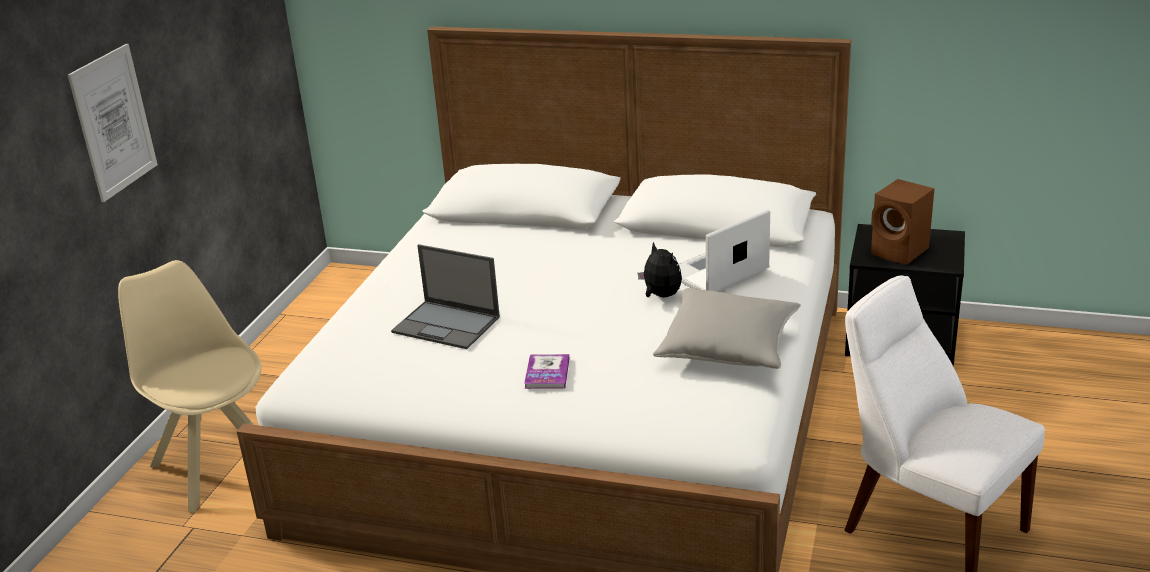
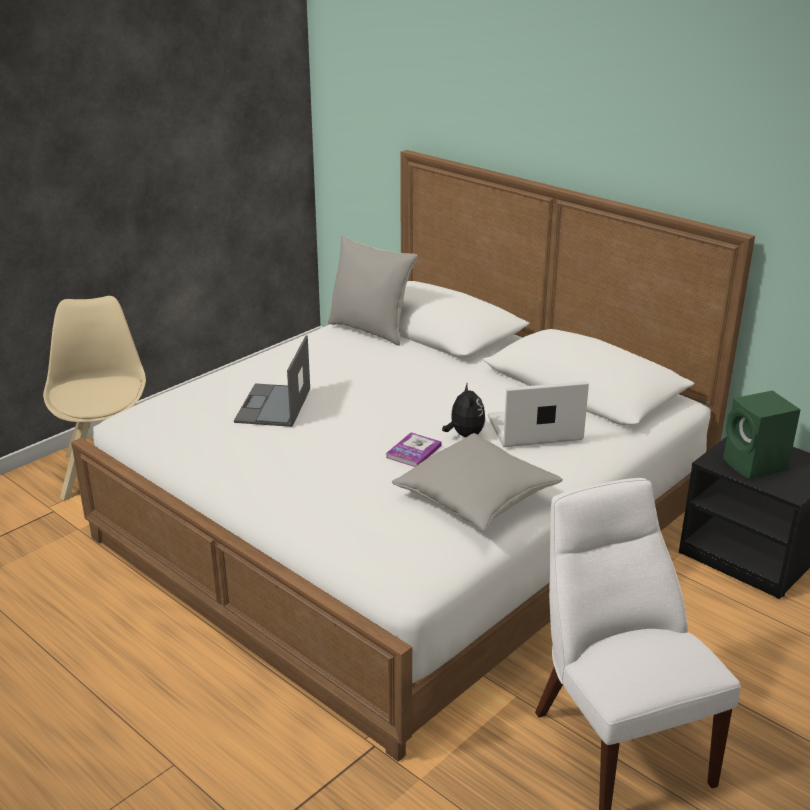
camera: 25 degrees right, 0 degrees up
picture [68,44,158,202] -> none
laptop [391,244,500,349] -> laptop turned 45 degrees clockwise [234,335,310,427]
book [524,354,569,389] -> book moved to [386,432,442,467]
brown speaker [871,179,935,264] -> green speaker [723,390,801,479]
none -> grey pillow [328,235,418,346]

